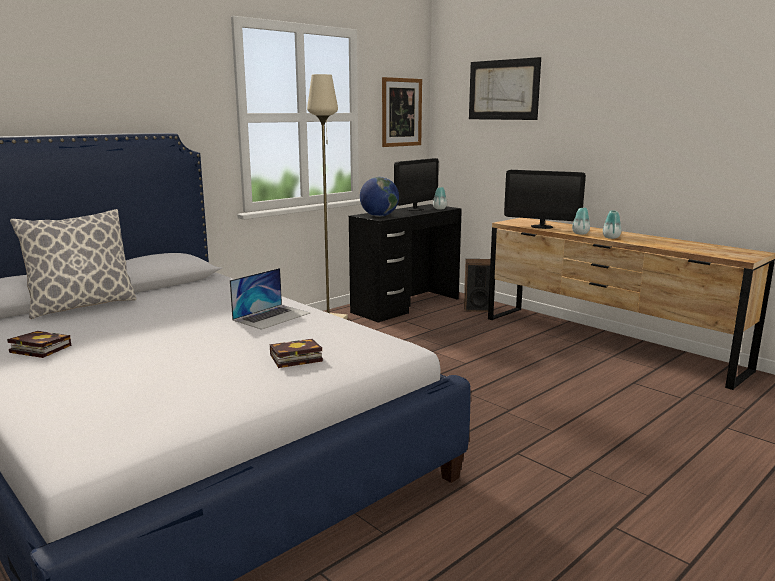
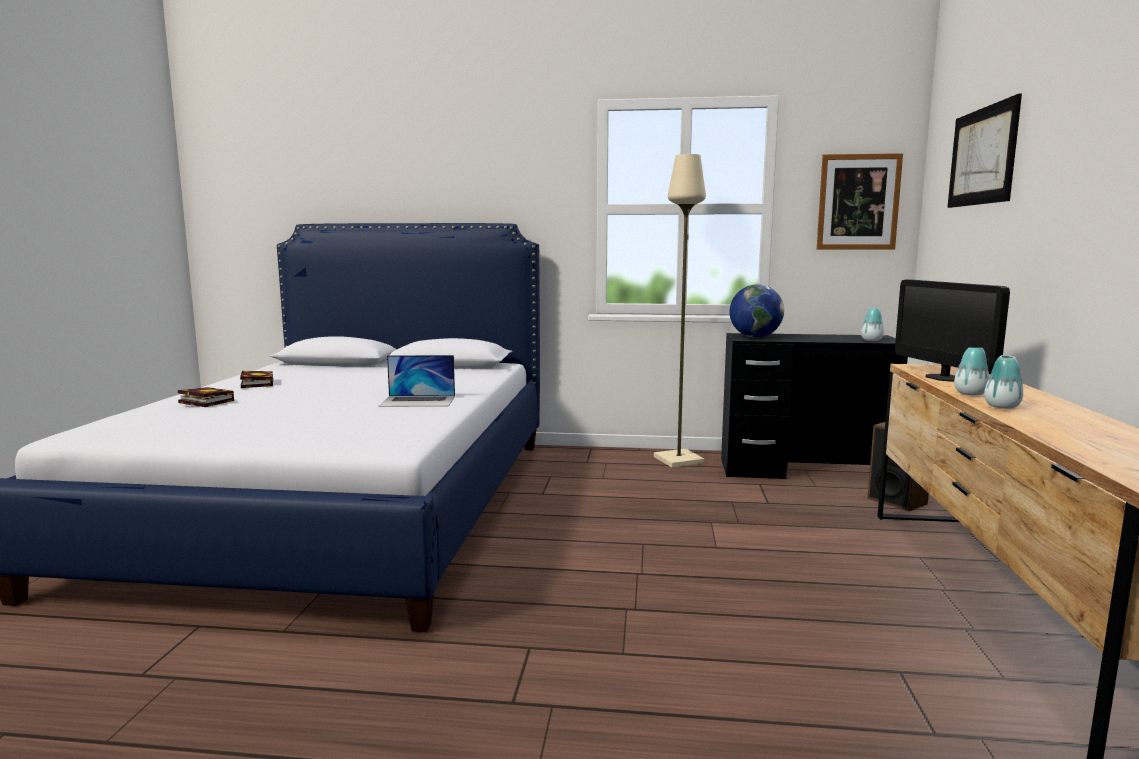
camera: 50 degrees right, 5 degrees down
pillow [10,209,137,319] -> none
book [270,339,323,368] -> book moved to [178,387,234,407]
monitor [394,158,439,211] -> none

